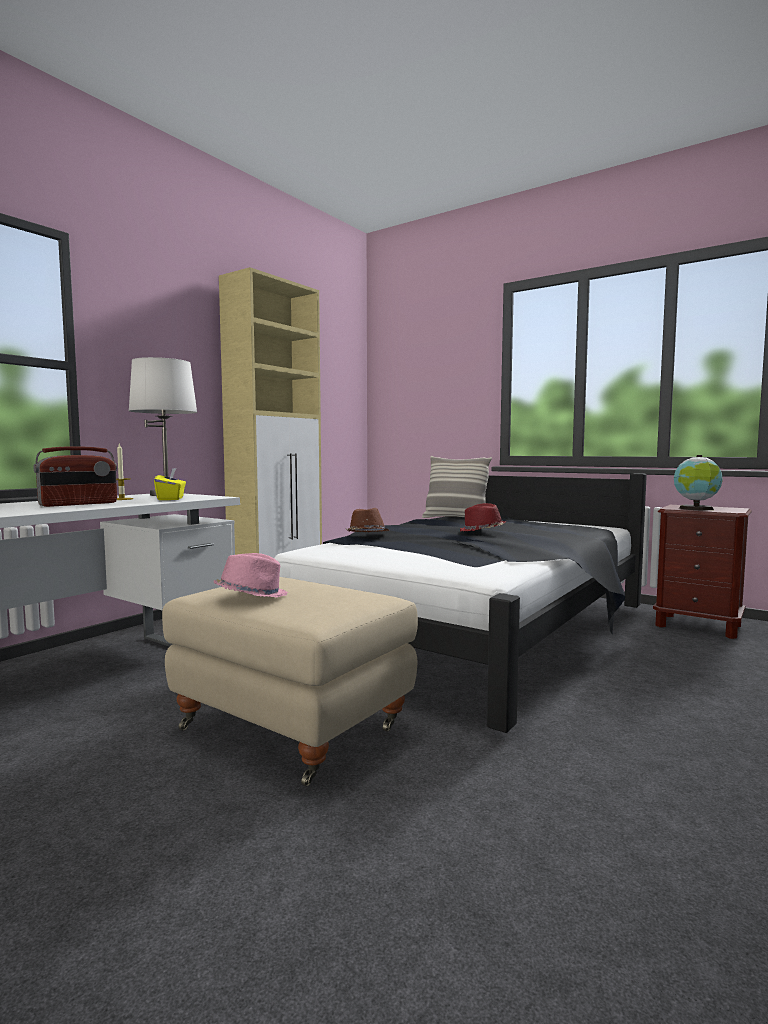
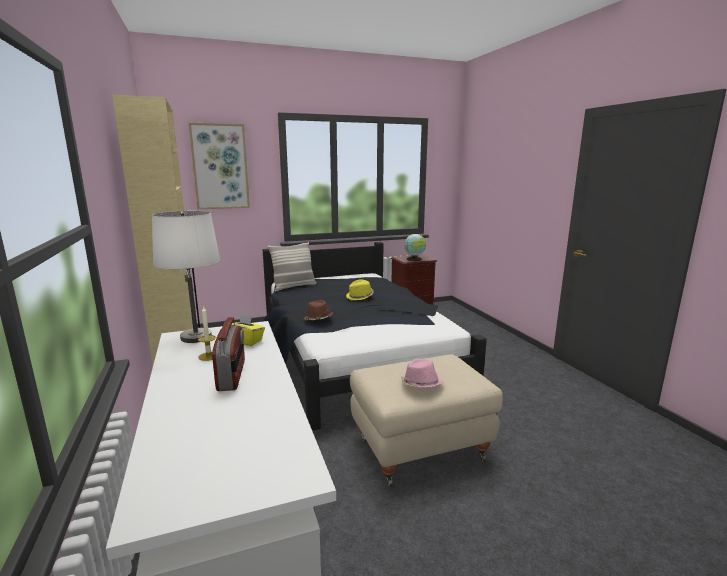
camera: 55 degrees left, 10 degrees up
red hat [460,503,506,531] -> yellow hat [346,280,374,300]
none -> picture [189,123,250,209]

